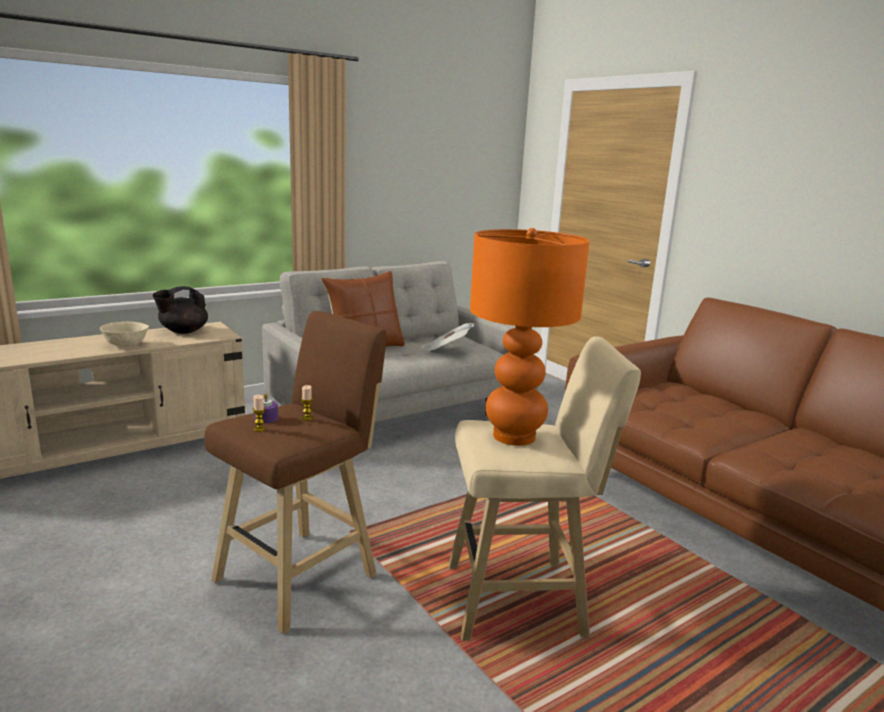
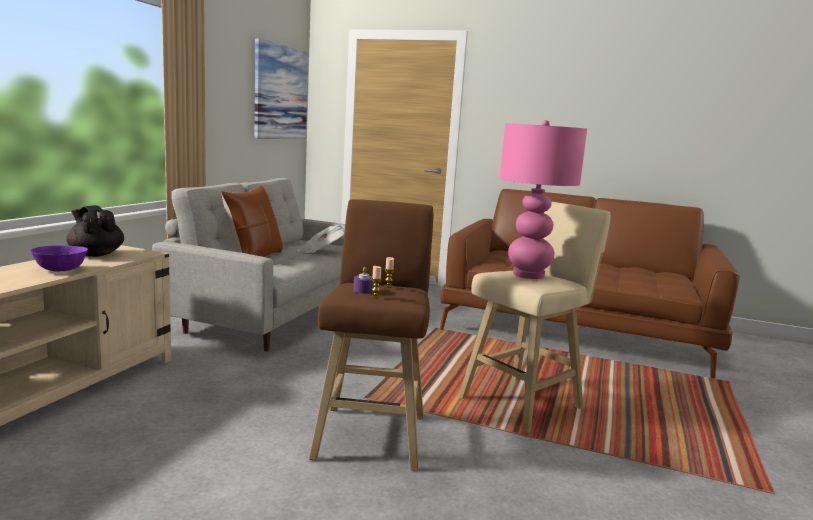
camera: 35 degrees left, 5 degrees down
beige bowl [100,322,149,346] -> purple bowl [31,245,88,271]
black teapot [153,286,208,334] -> black teapot turned 120 degrees clockwise [66,205,124,257]
orange table lamp [470,228,590,446] -> pink table lamp [500,120,587,279]
none -> picture [254,38,308,139]

